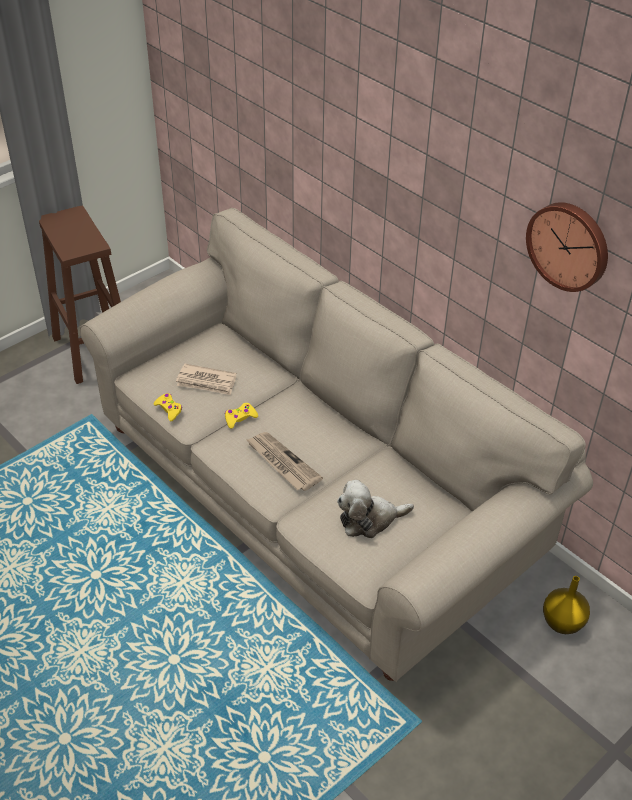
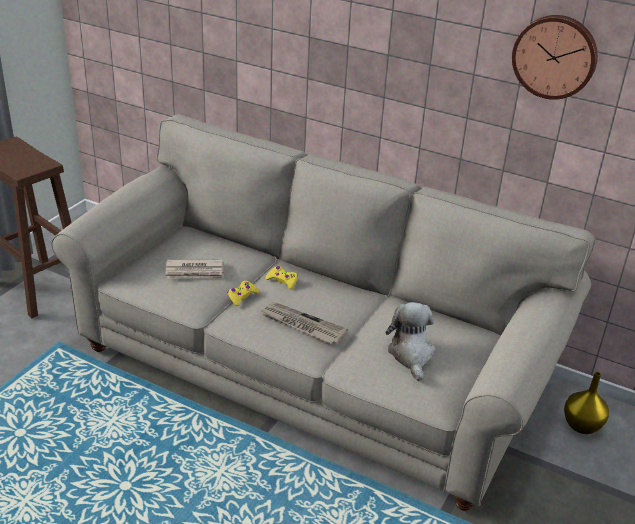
camera: 20 degrees left, 10 degrees down
yellow game controller [153,393,182,421] -> yellow game controller moved to [266,266,298,289]
plush toy [337,480,414,538] -> plush toy turned 120 degrees clockwise [386,302,435,381]

